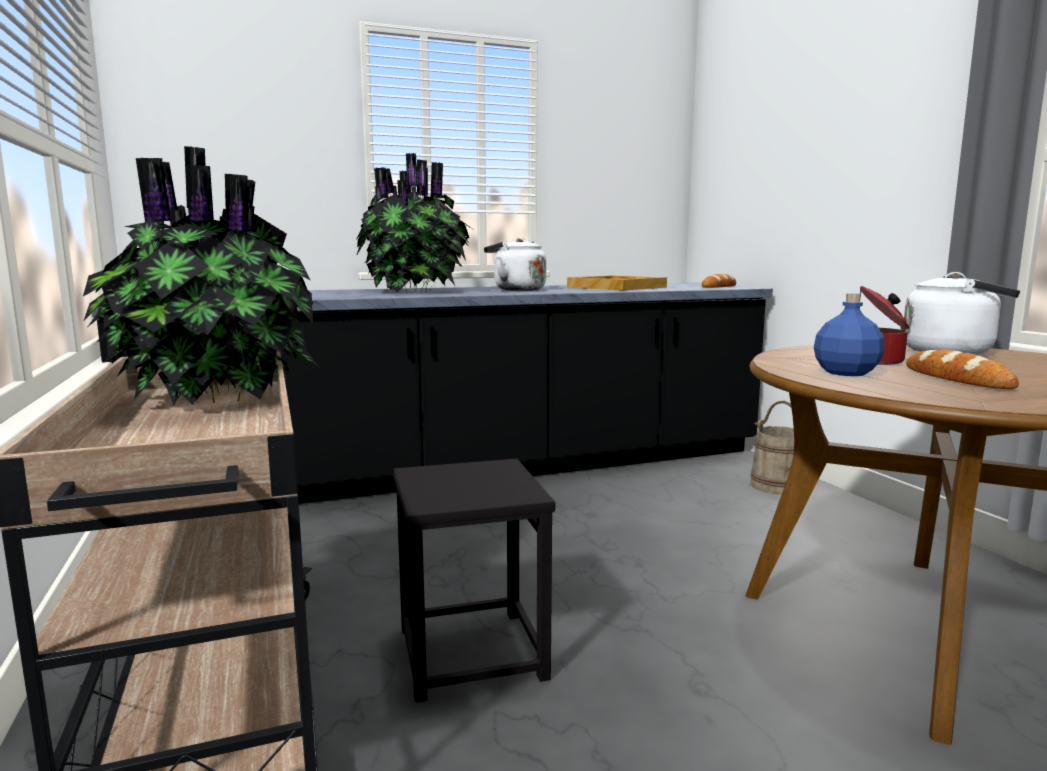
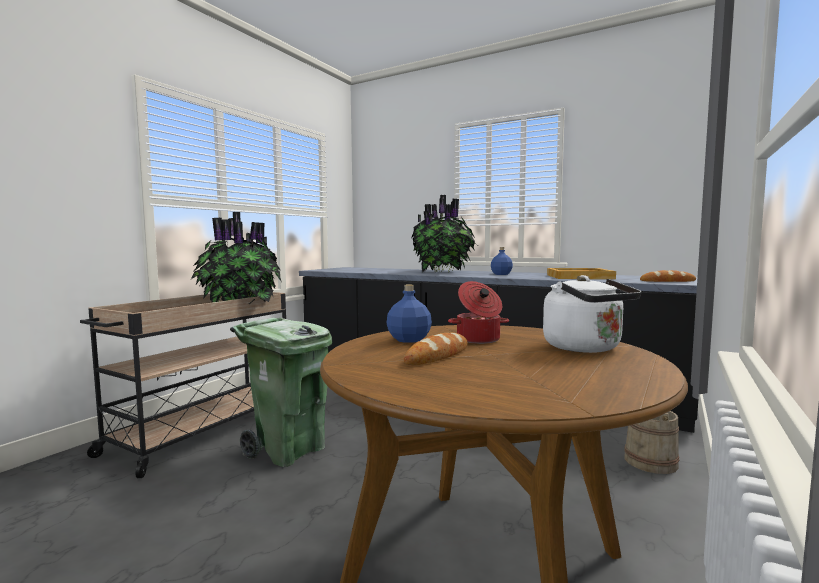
camera: 50 degrees right, 5 degrees down
black stool [394,459,555,702] -> green trash can [230,318,333,467]
white kettle [484,238,547,291] -> blue bottle [491,247,513,275]

